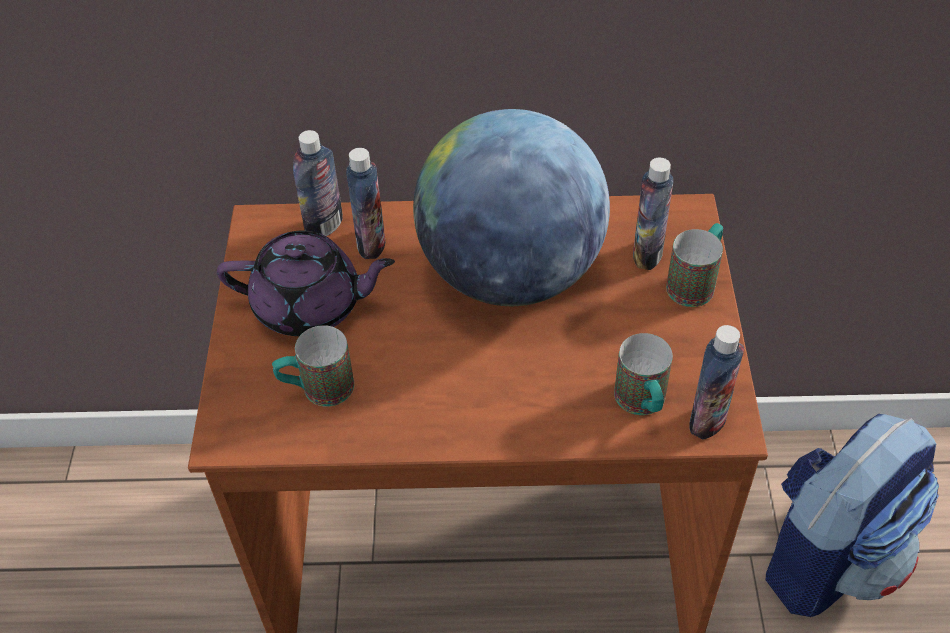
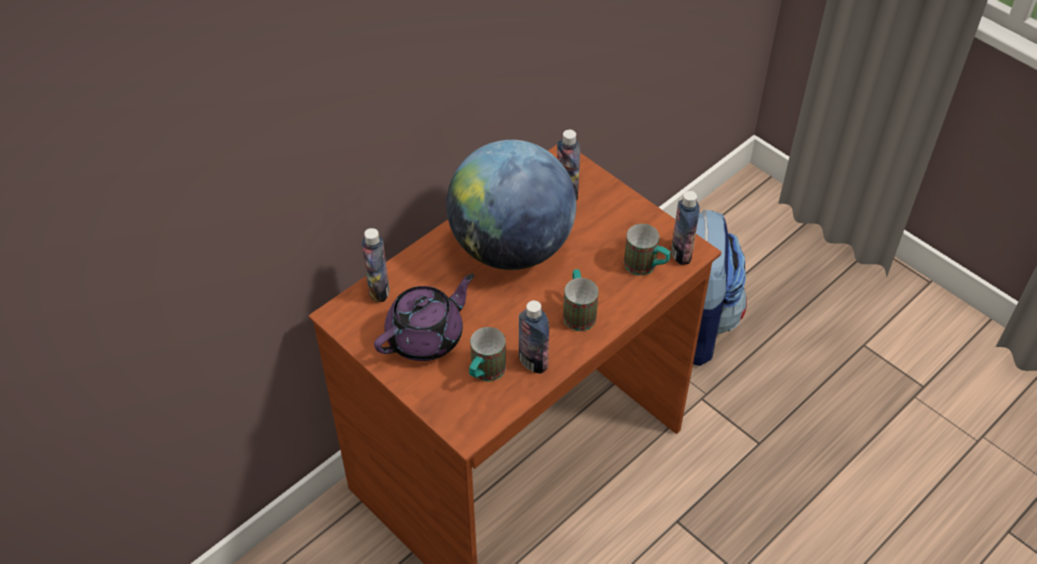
camera: 45 degrees left, 0 degrees up
bottle [346,148,385,259] -> bottle moved to [519,300,549,374]
mug [666,223,723,307] -> mug moved to [563,269,598,331]

